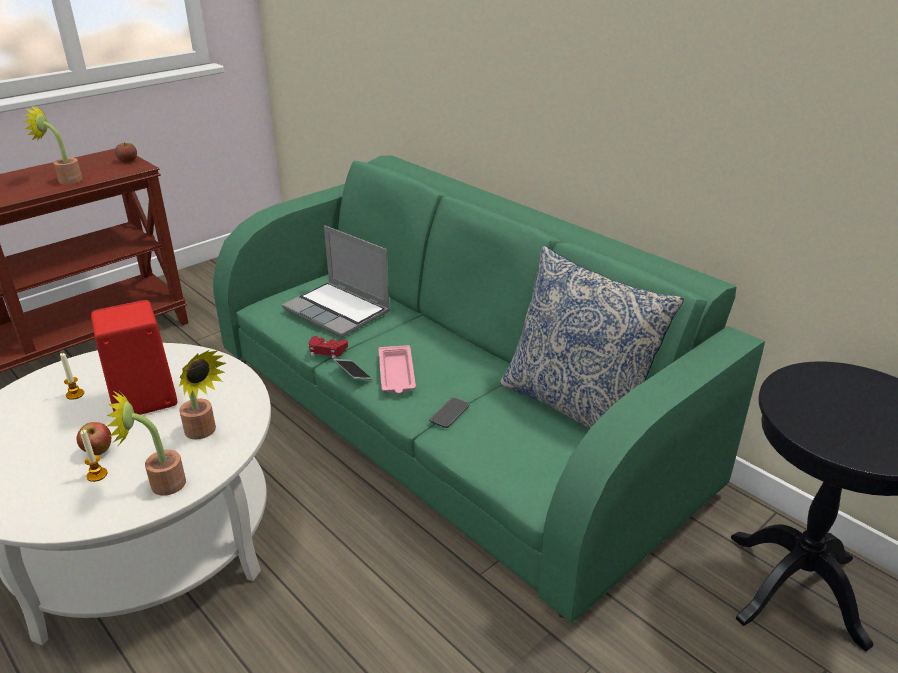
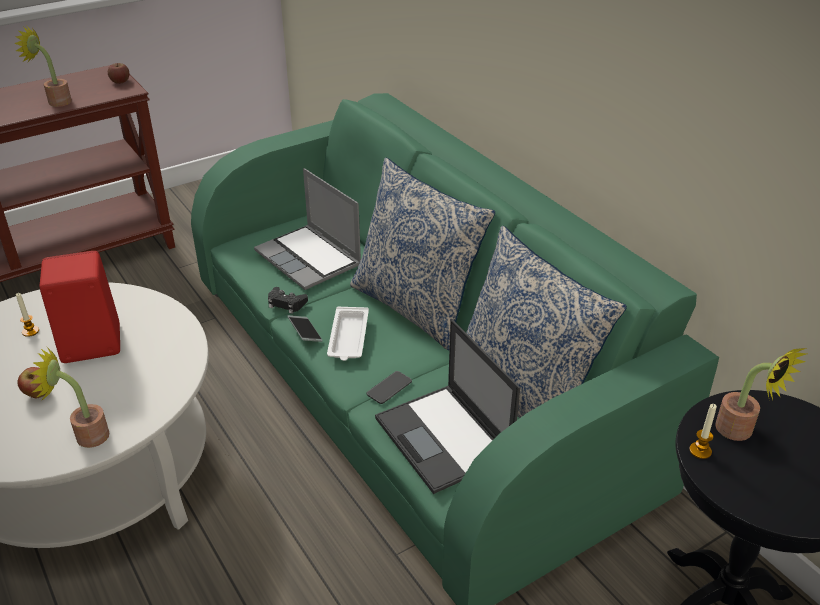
camera: 10 degrees right, 5 degrees up
candle [80,430,107,482] -> candle moved to [689,404,717,459]
potted plant [179,350,226,439] -> potted plant moved to [715,348,807,441]
red game controller [309,336,348,359] -> black game controller [268,287,308,314]
pink tray [379,345,416,393] -> white tray [327,307,369,361]
none -> pillow [350,158,495,350]
none -> laptop [375,319,520,494]

